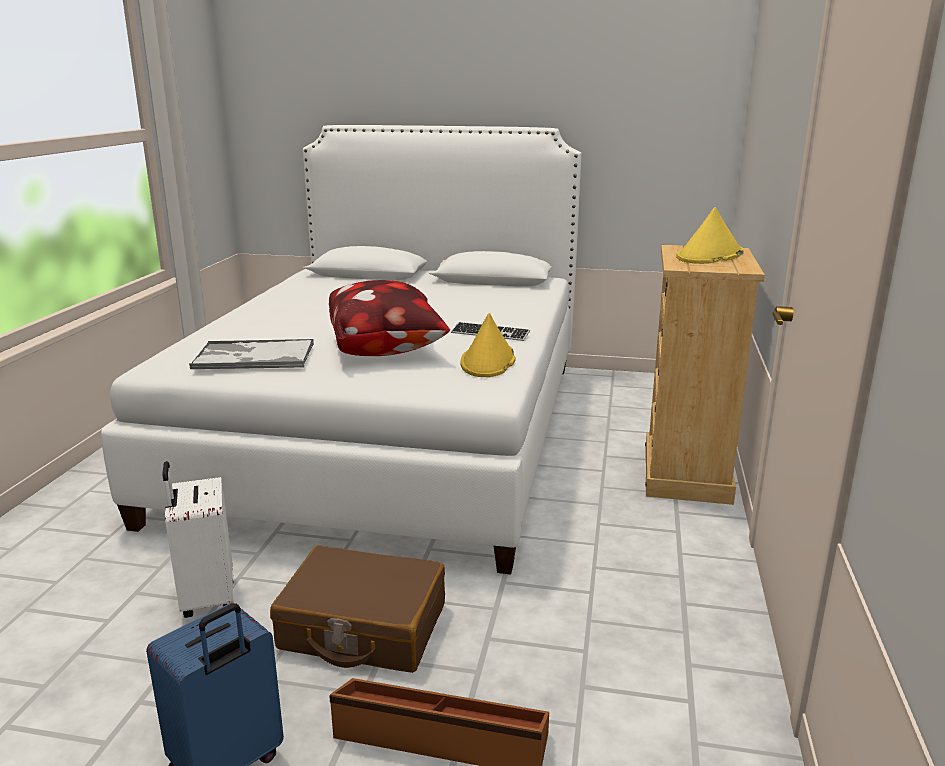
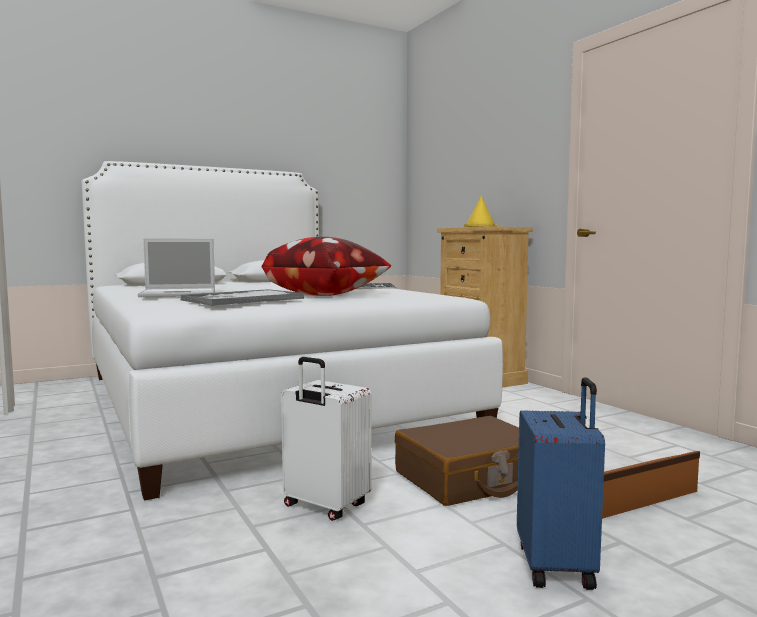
camera: 40 degrees left, 15 degrees down
yellow hat [460,313,516,377] -> none
none -> laptop [138,238,215,297]

